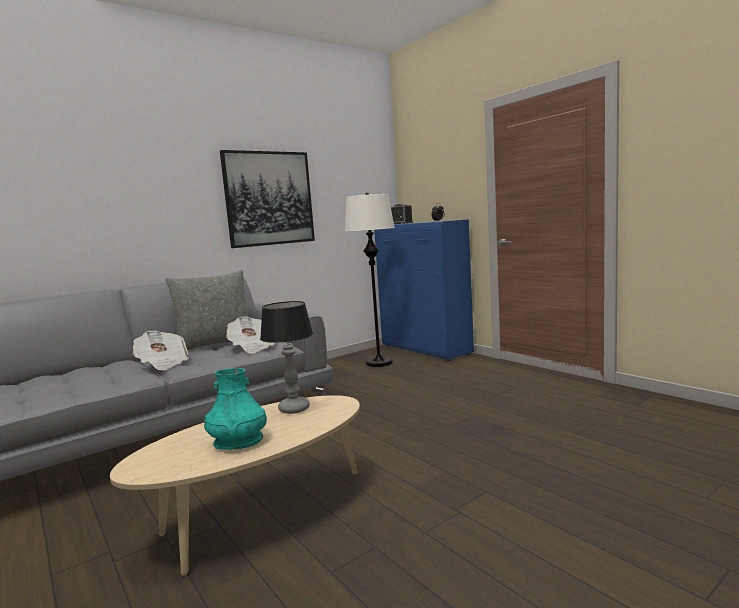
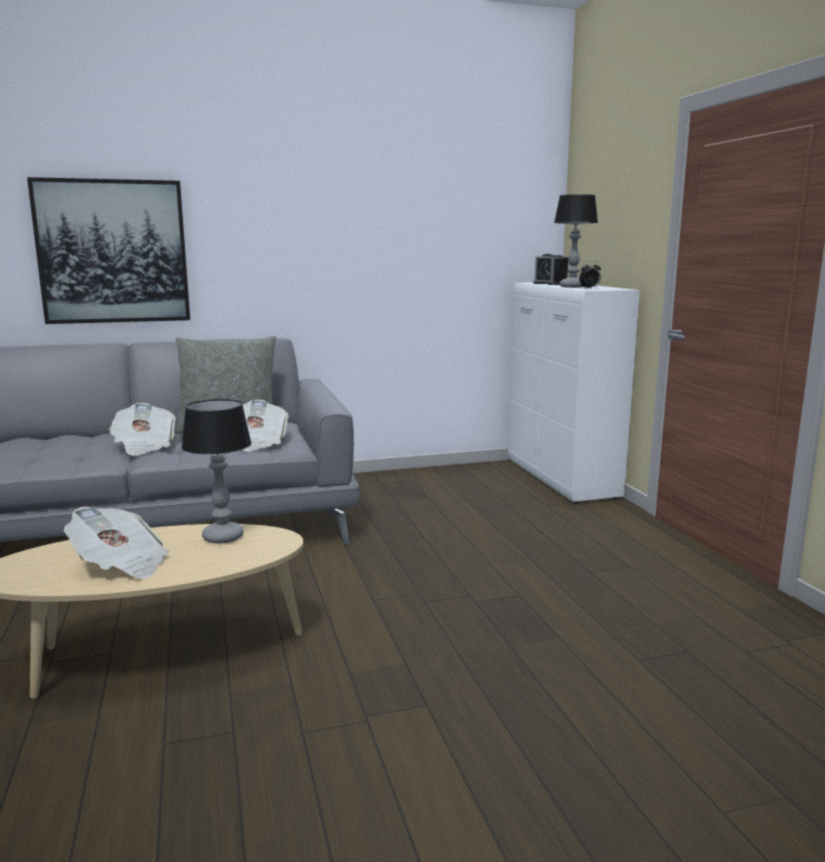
camera: 20 degrees right, 5 degrees up
turquoise vase [204,368,267,450] -> newspaper [64,507,170,579]
picture [220,150,315,248] -> picture moved to [27,177,190,324]
white floor lamp [344,193,395,367] -> none
blue cabinet [374,219,474,361] -> white cabinet [508,283,640,504]
none -> table lamp [554,194,598,288]

